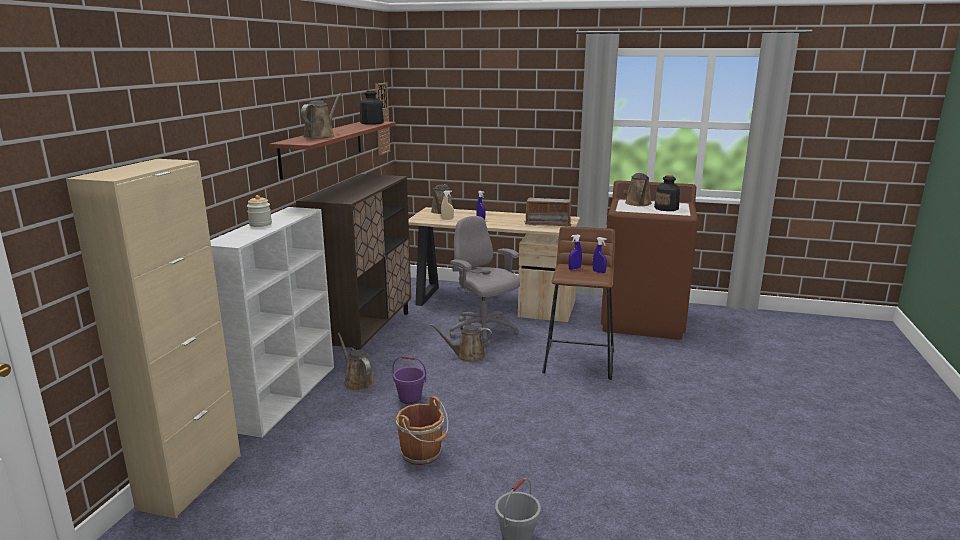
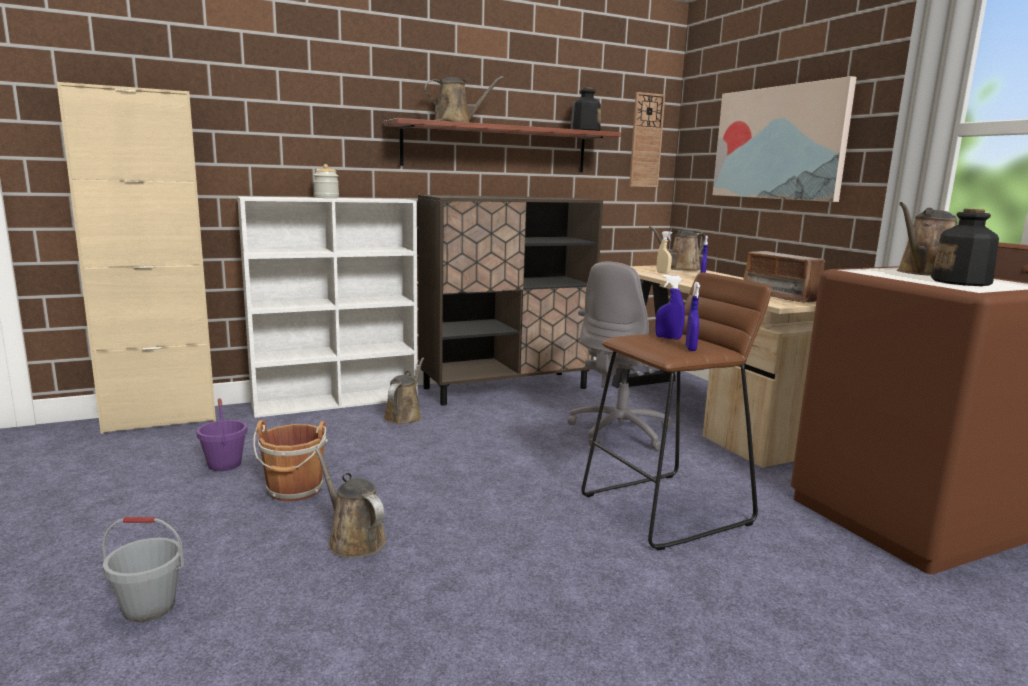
camera: 50 degrees right, 5 degrees down
purple bucket [392,356,426,404] -> purple bucket moved to [196,398,247,471]
brown watering can [430,324,492,362] -> brown watering can moved to [315,449,386,558]
grey office chair [449,216,520,347] -> grey office chair turned 150 degrees counterclockwise [568,262,671,451]
none -> picture [713,76,857,202]

